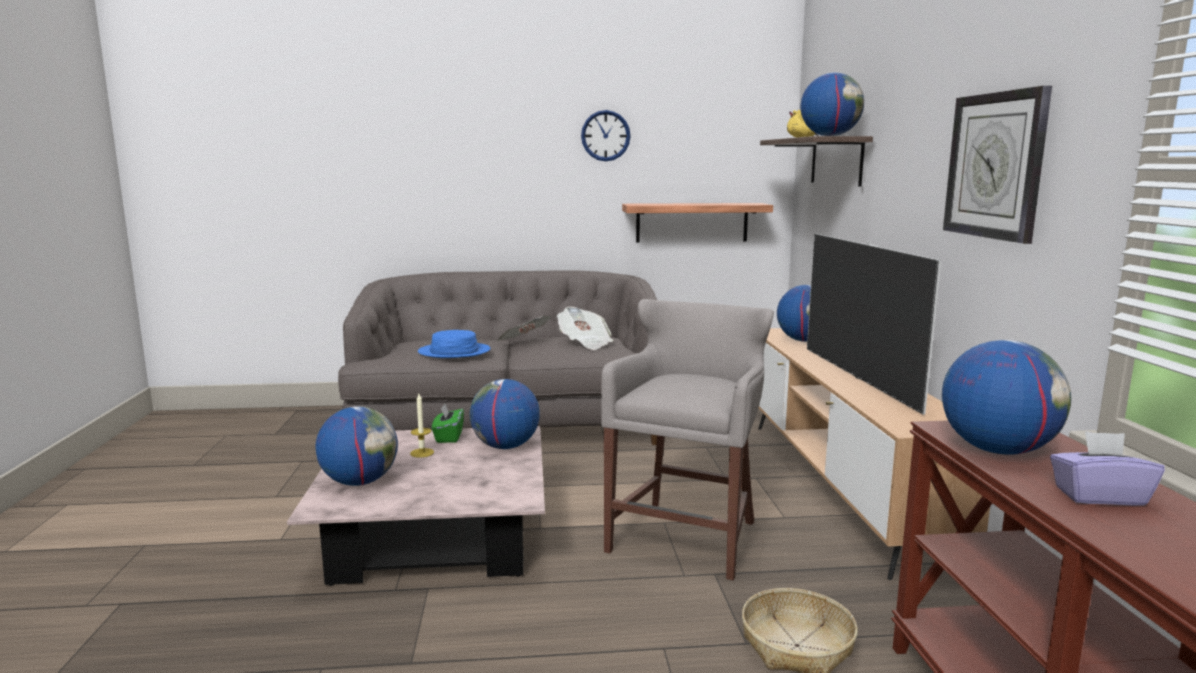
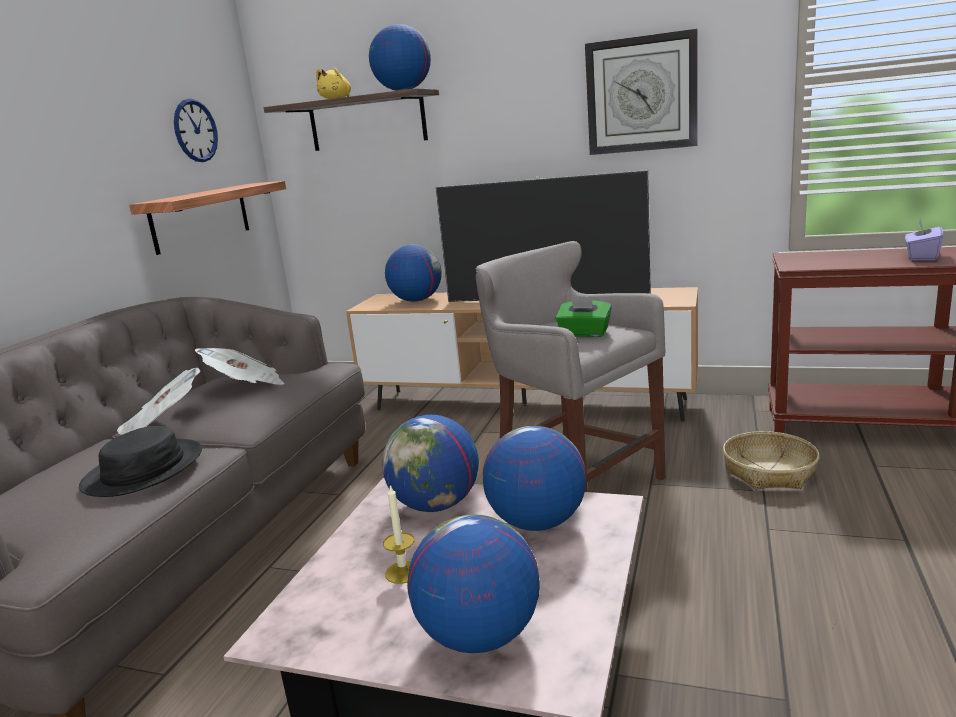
camera: 65 degrees left, 5 degrees up
blue hat [418,330,491,358] -> black hat [79,426,202,497]
green tissue box [432,403,464,443] -> green tissue box moved to [555,296,612,337]
wall clock [581,110,631,161] -> wall clock moved to [174,98,218,162]
globe [942,340,1071,455] -> globe moved to [483,426,586,531]

